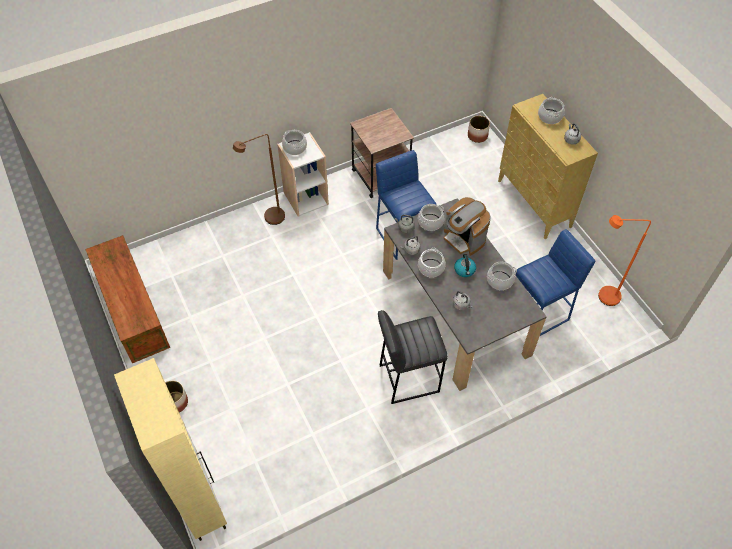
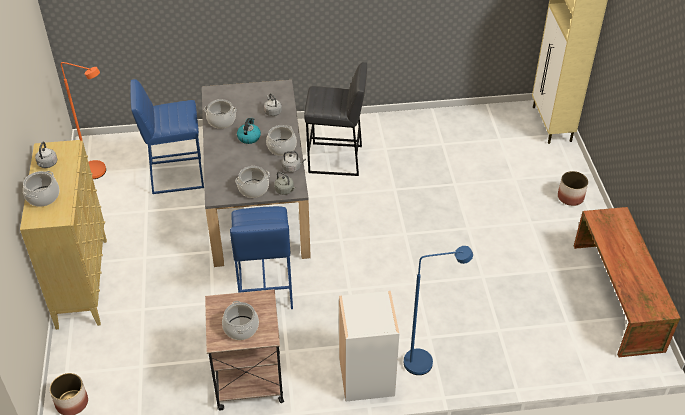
camera: 160 degrees left, 10 degrees down
brown floor lamp [233,134,285,225] -> blue floor lamp [404,246,473,375]
cooking pot [282,130,307,155] -> cooking pot moved to [222,301,259,340]
coffee machine [443,197,491,256] -> none

